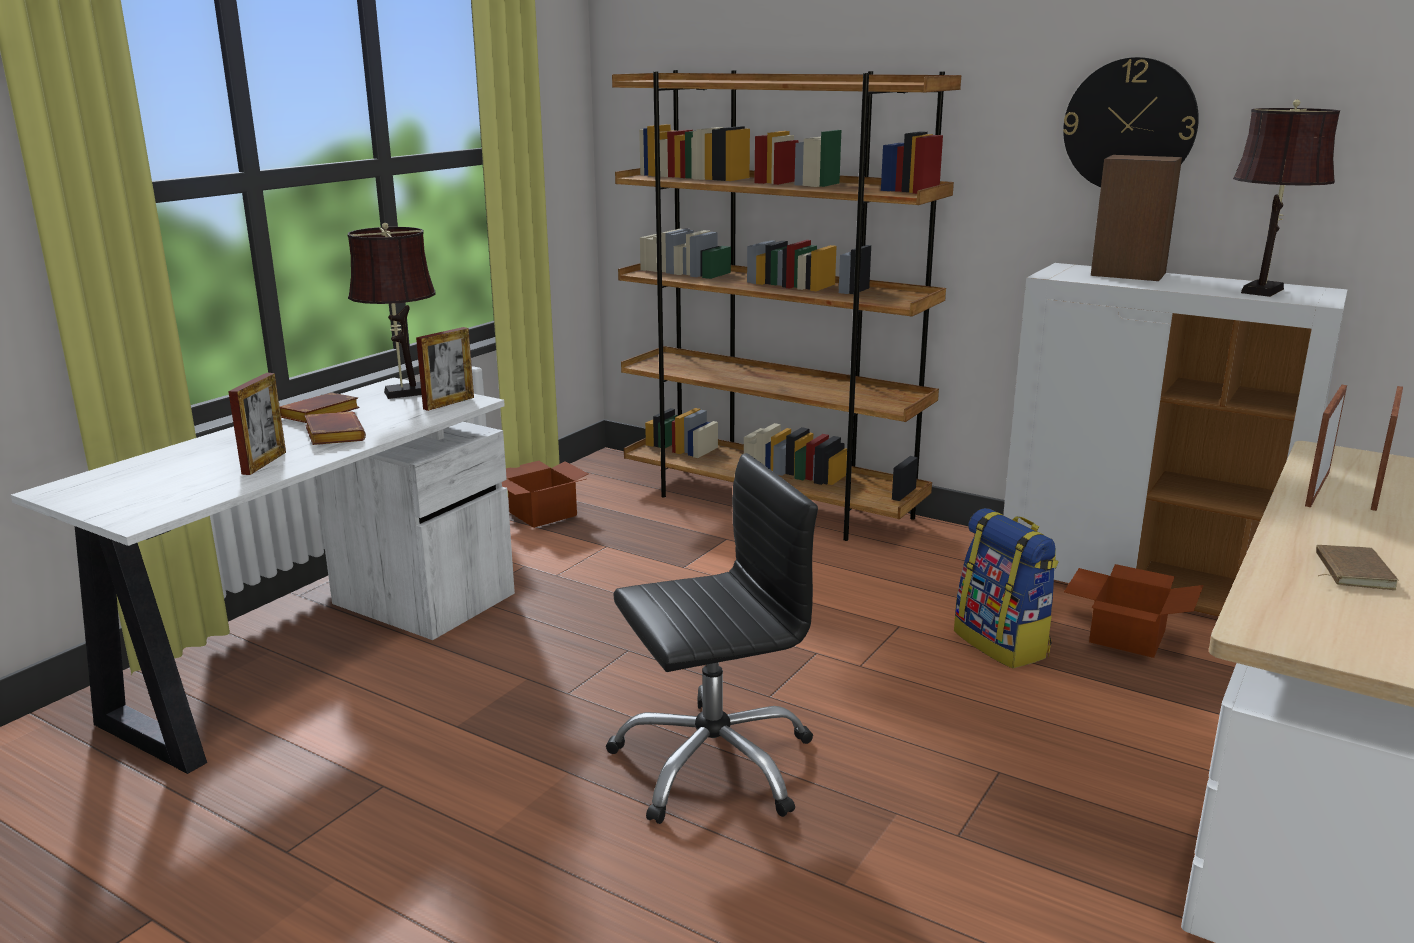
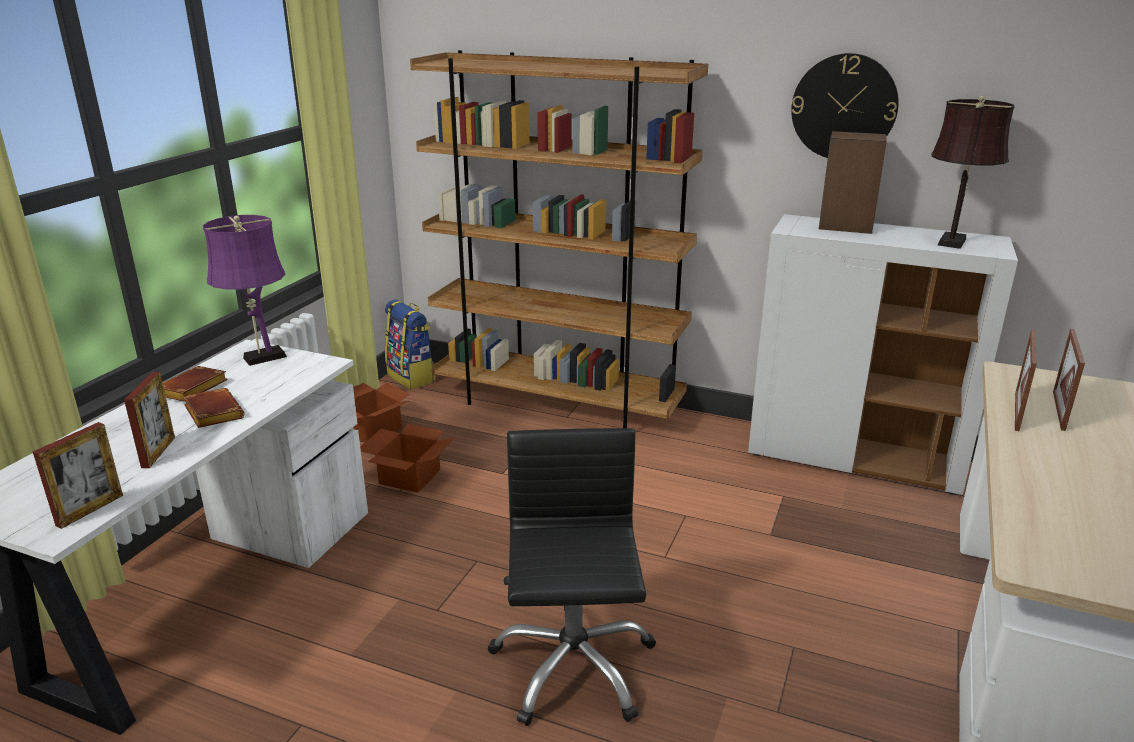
camera: 10 degrees left, 5 degrees up
brown table lamp [347,223,435,399] -> purple table lamp [203,215,287,366]
picture frame [416,327,474,411] -> picture frame moved to [33,422,123,529]
black office chair [606,453,818,824] -> black office chair turned 60 degrees counterclockwise [487,428,656,726]
backpack [954,508,1059,669] -> backpack moved to [385,300,436,389]
cardboard box [1064,564,1204,658] -> cardboard box moved to [360,424,456,493]
brown book [1316,545,1399,590] -> none

